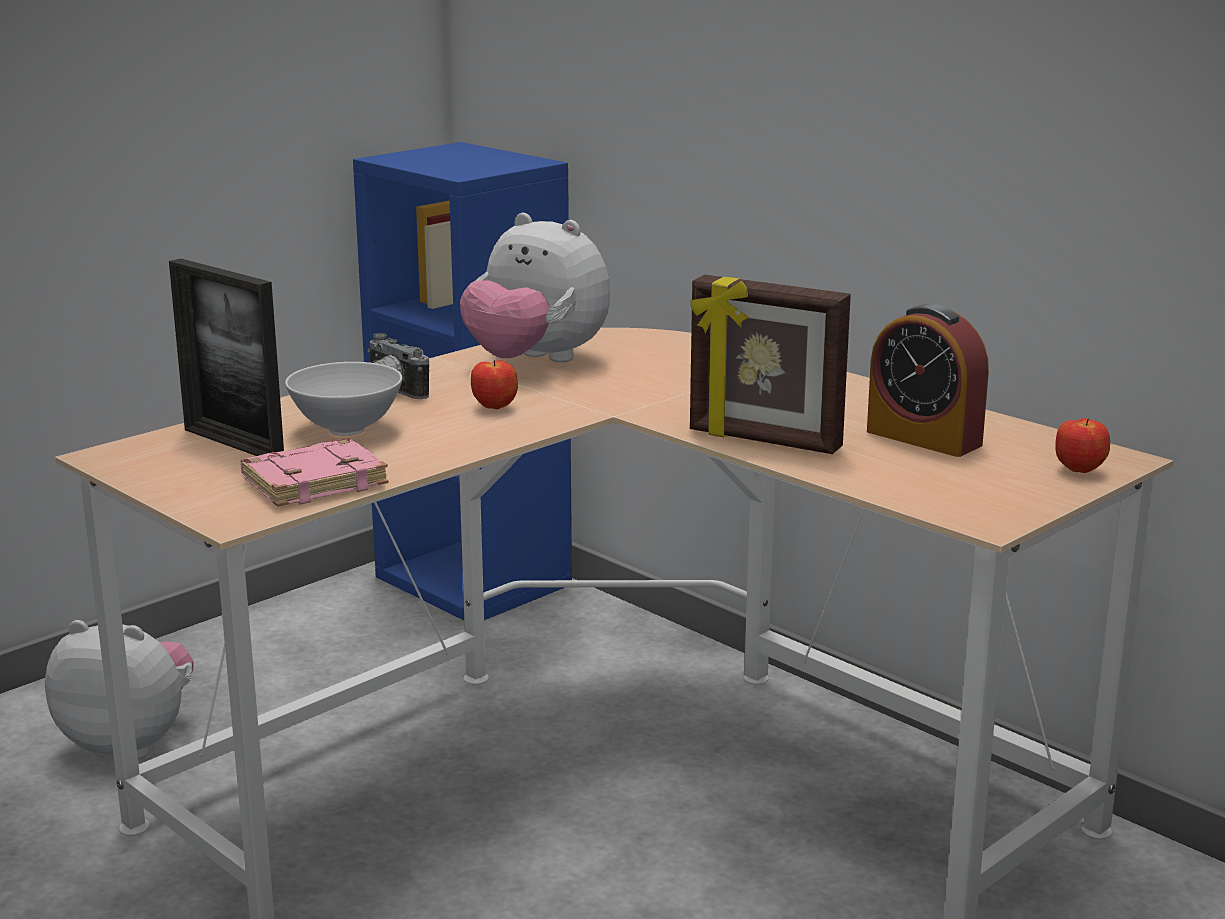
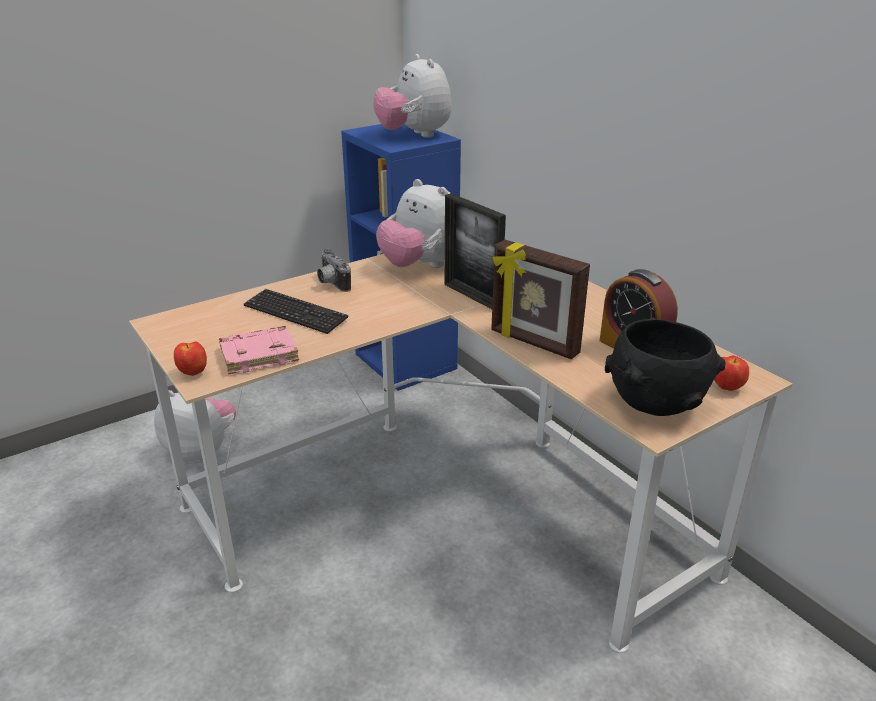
camera: 10 degrees right, 10 degrees up
picture frame [169,258,284,456] -> picture frame moved to [445,193,506,309]
white bowl [285,362,402,436] -> keyboard [244,289,349,334]
apple [471,360,518,409] -> apple moved to [174,341,207,376]
none -> plush toy [374,54,452,138]
none -> black bowl [605,319,726,416]

